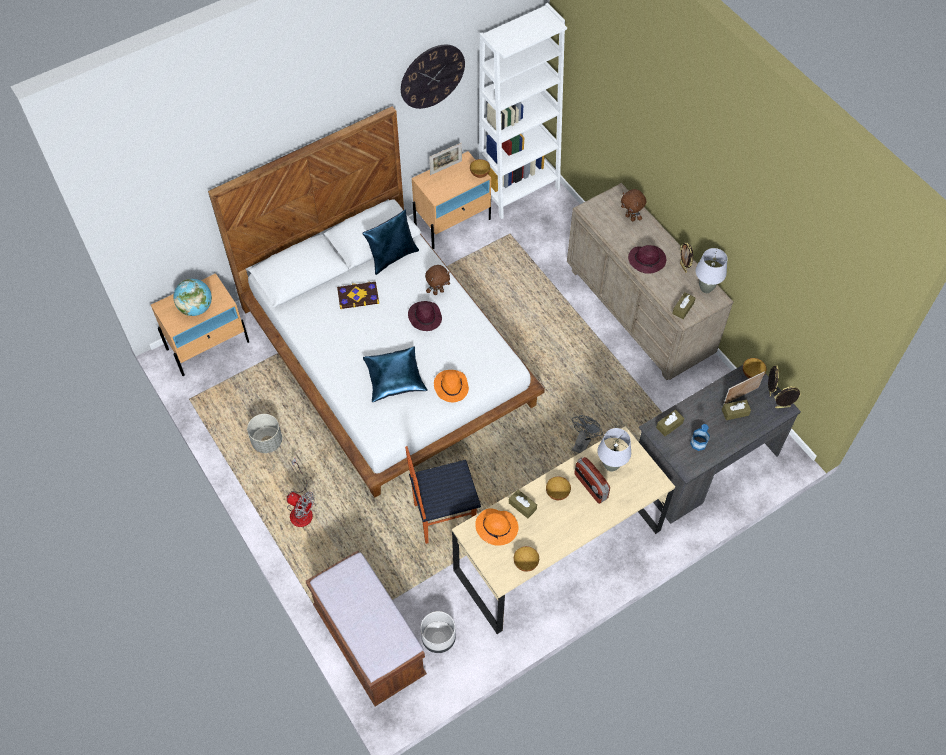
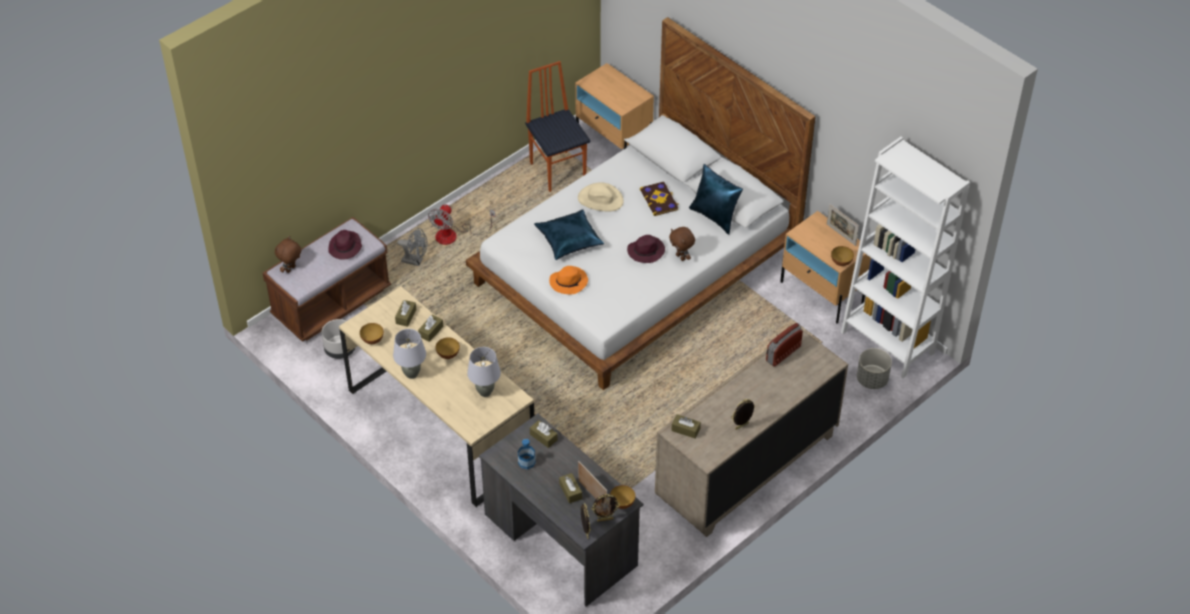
camera: 80 degrees right, 10 degrees down
globe [173,279,212,316] -> none
grey planter [247,414,282,453] -> grey planter moved to [857,348,892,389]
wall clock [401,45,465,109] -> none
chair [405,446,481,544] -> chair moved to [525,61,590,192]
orange hat [475,508,519,546] -> brown tissue box [395,300,416,327]
grey fan [572,415,603,453] -> grey fan moved to [397,228,428,266]
radio [574,457,610,504] -> radio moved to [766,323,803,367]
brown plush toy [621,189,646,221] -> brown plush toy moved to [275,236,301,273]
purple hat [628,245,666,274] -> purple hat moved to [328,230,362,259]
grey table lamp [695,248,728,293] -> grey table lamp moved to [393,329,426,379]
none -> beige hat [578,182,624,212]

